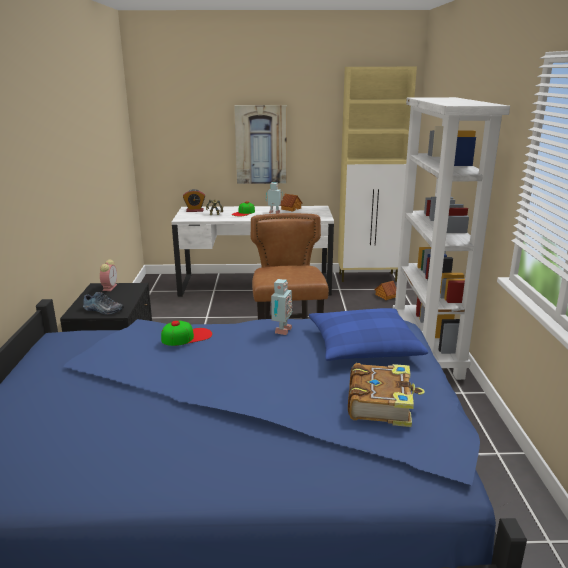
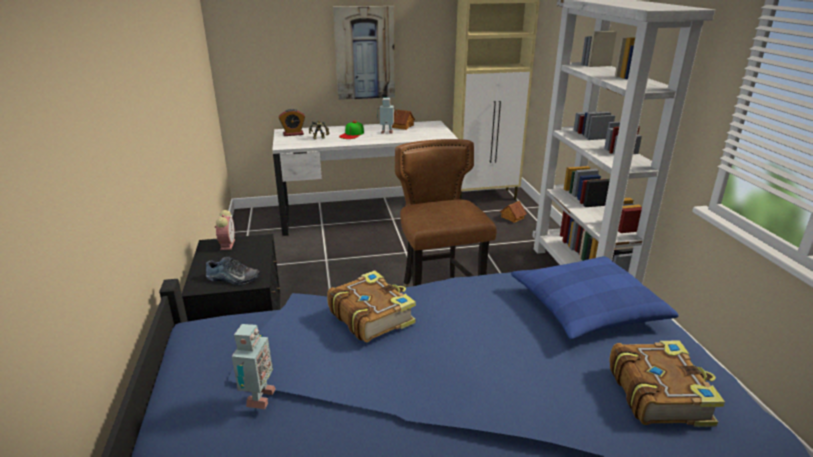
camera: 10 degrees left, 5 degrees up
cap [161,321,212,346] -> book [327,270,416,342]
toy robot [271,279,293,335] -> toy robot moved to [232,324,276,409]

